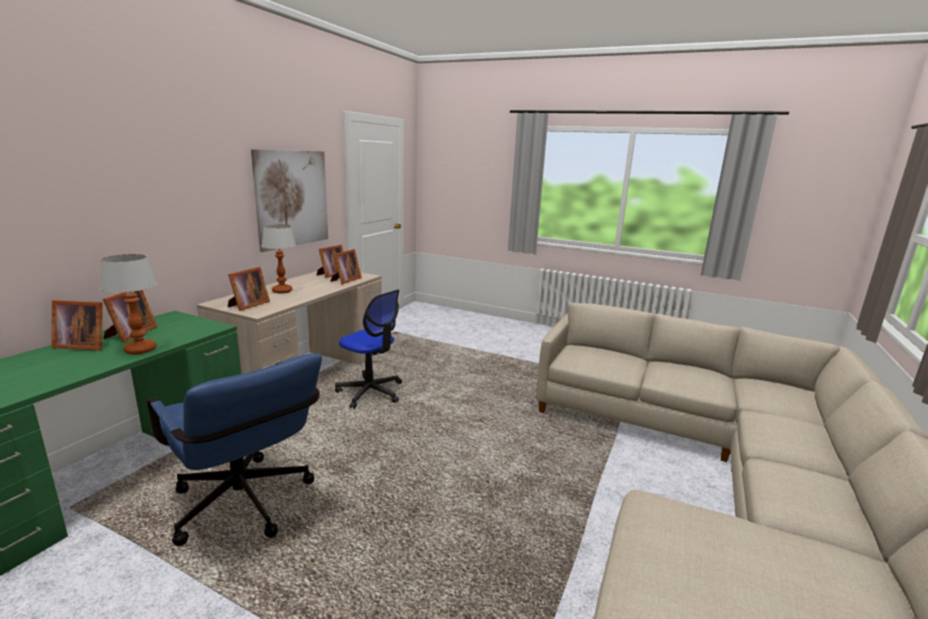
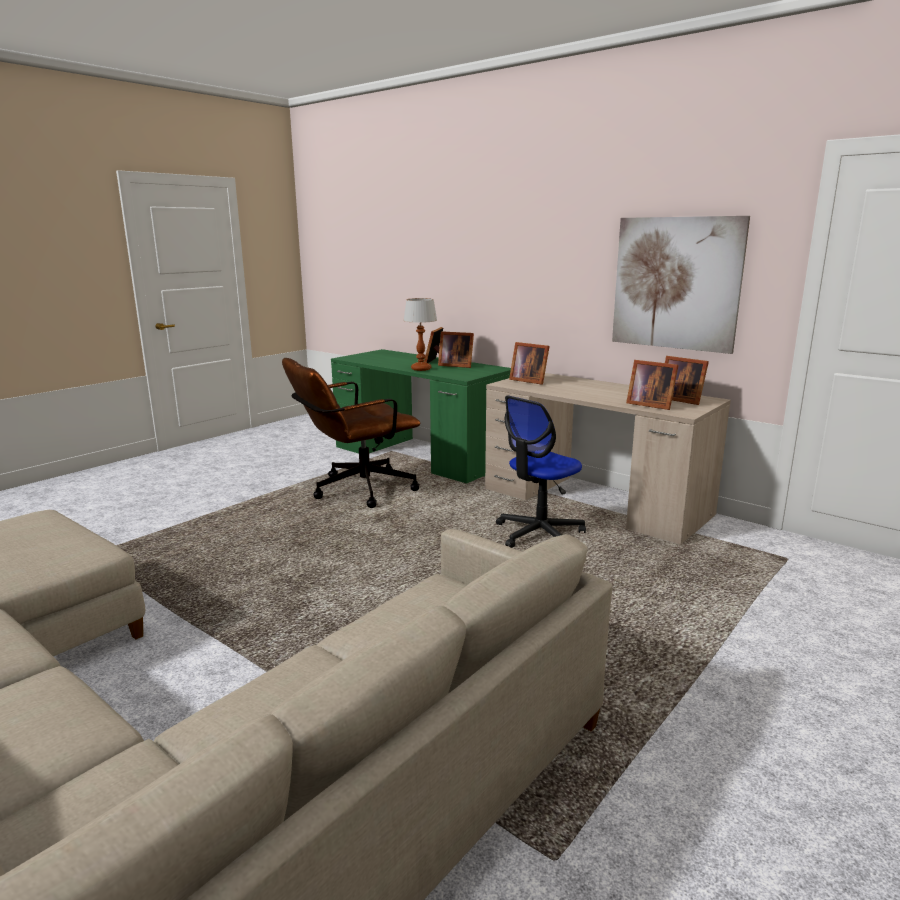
camera: 105 degrees right, 0 degrees up
blue office chair [147,353,322,546] -> brown office chair [282,358,420,508]
table lamp [262,224,296,293] -> none

